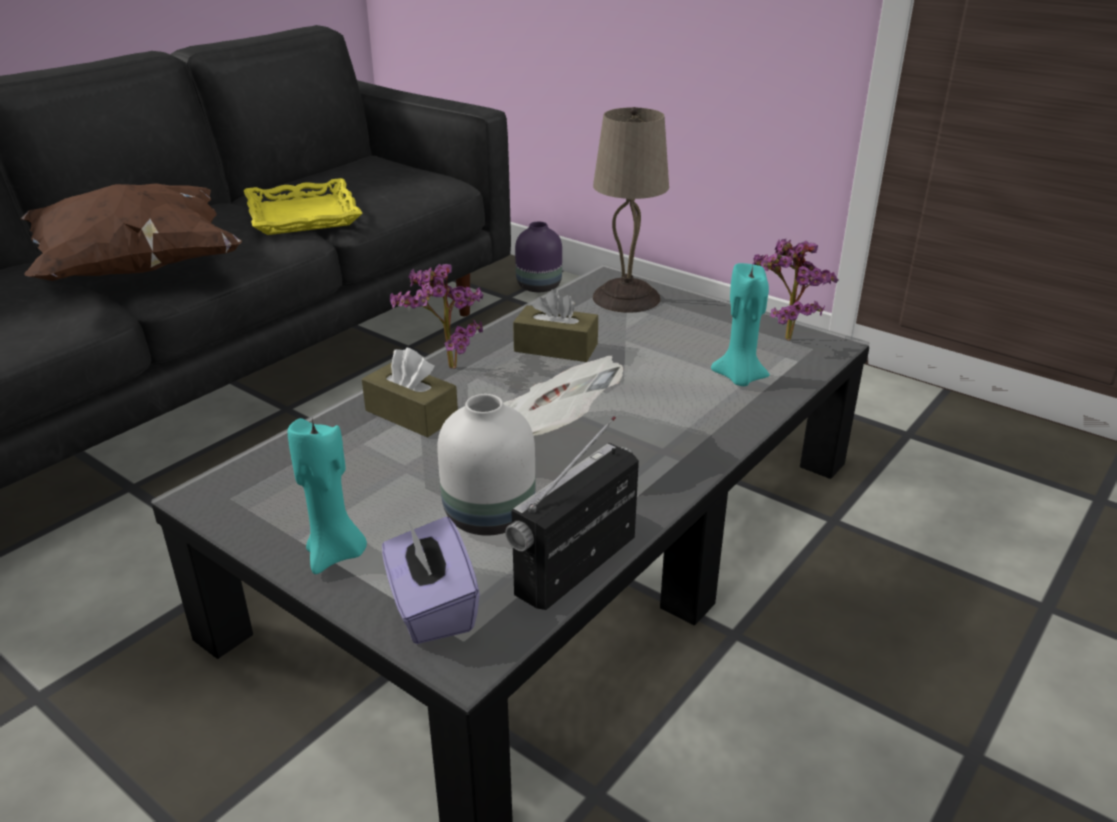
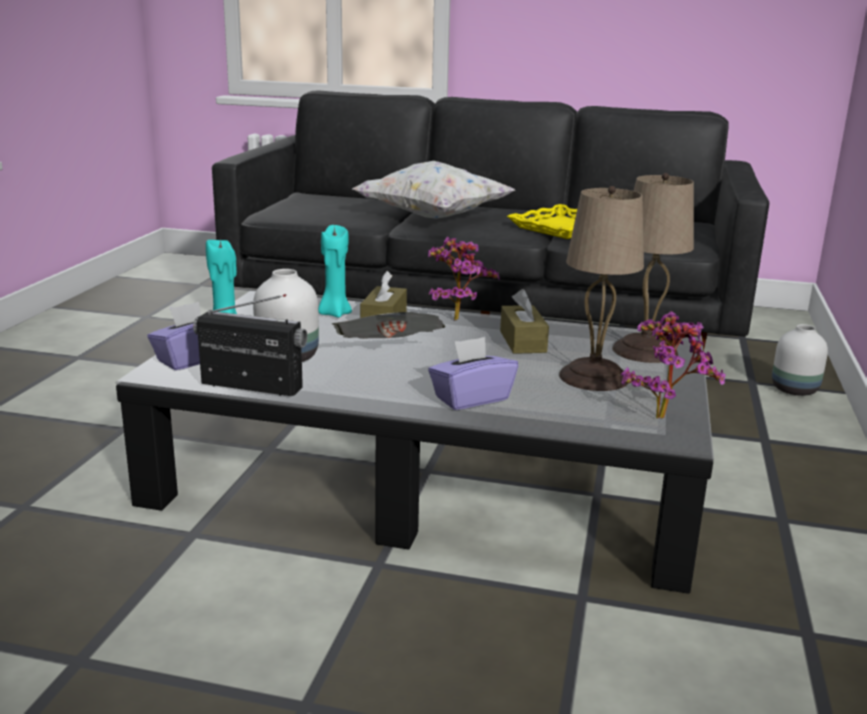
camera: 65 degrees right, 10 degrees down
brown pillow [20,183,242,281] -> white pillow [352,161,515,219]
purple vase [515,222,562,292] -> white vase [772,324,828,396]
turquoise candle [711,263,770,386] -> turquoise candle moved to [318,225,352,318]
none -> purple tissue box [428,337,518,410]
none -> beige table lamp [559,186,644,391]

